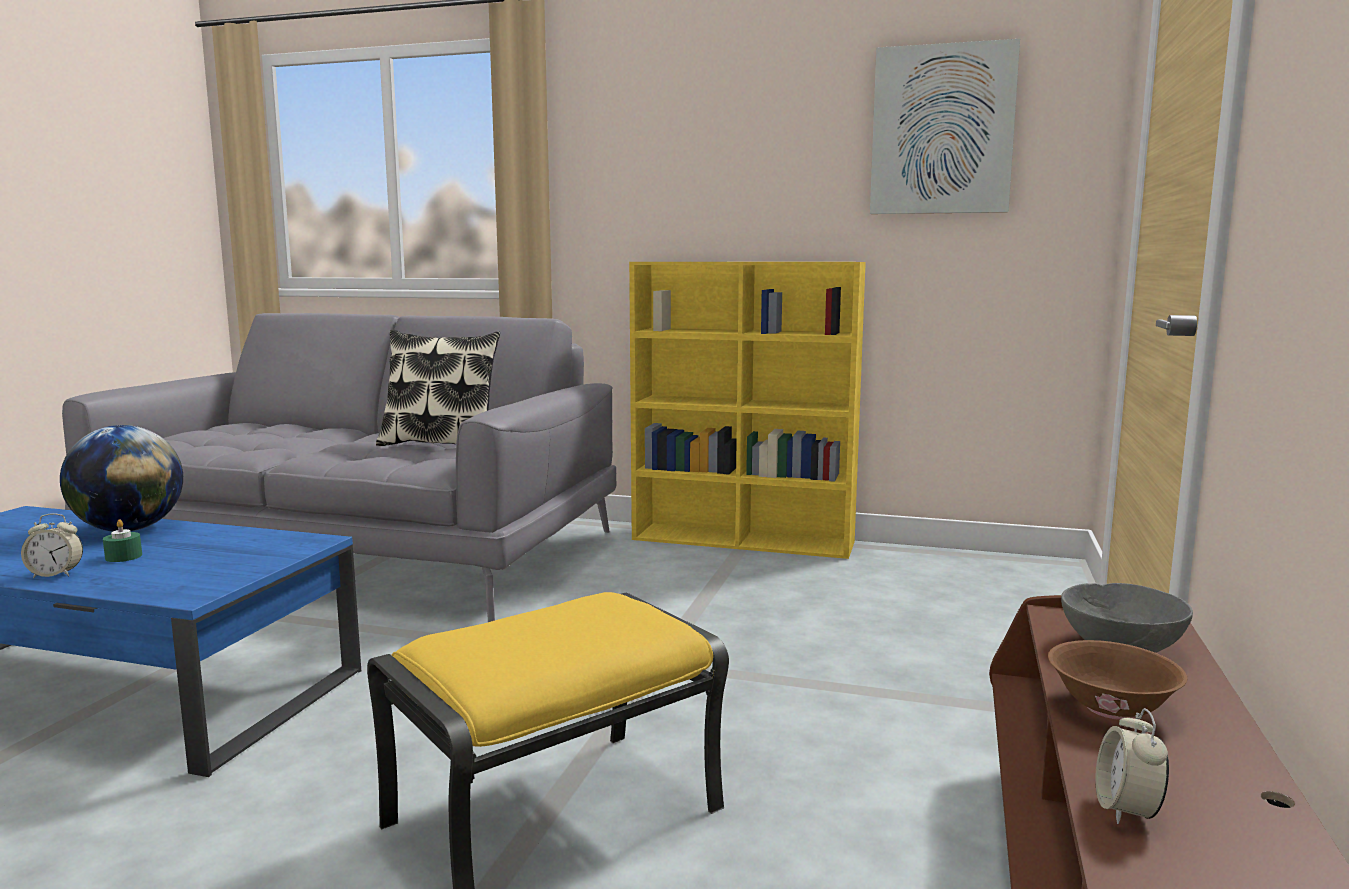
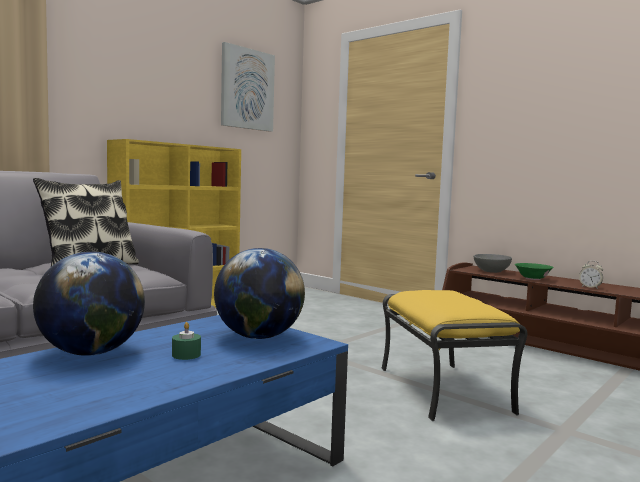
camera: 65 degrees left, 5 degrees down
alarm clock [21,513,83,578] -> none
brown bowl [1048,640,1187,720] -> green bowl [515,263,554,280]
none -> globe [214,248,305,339]

